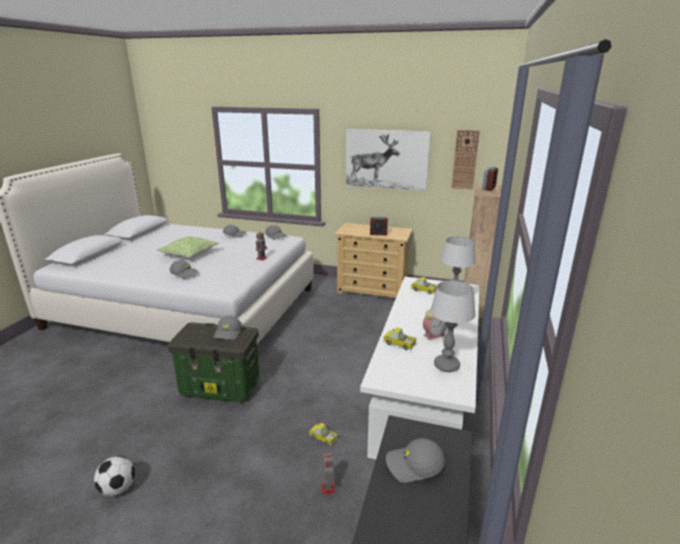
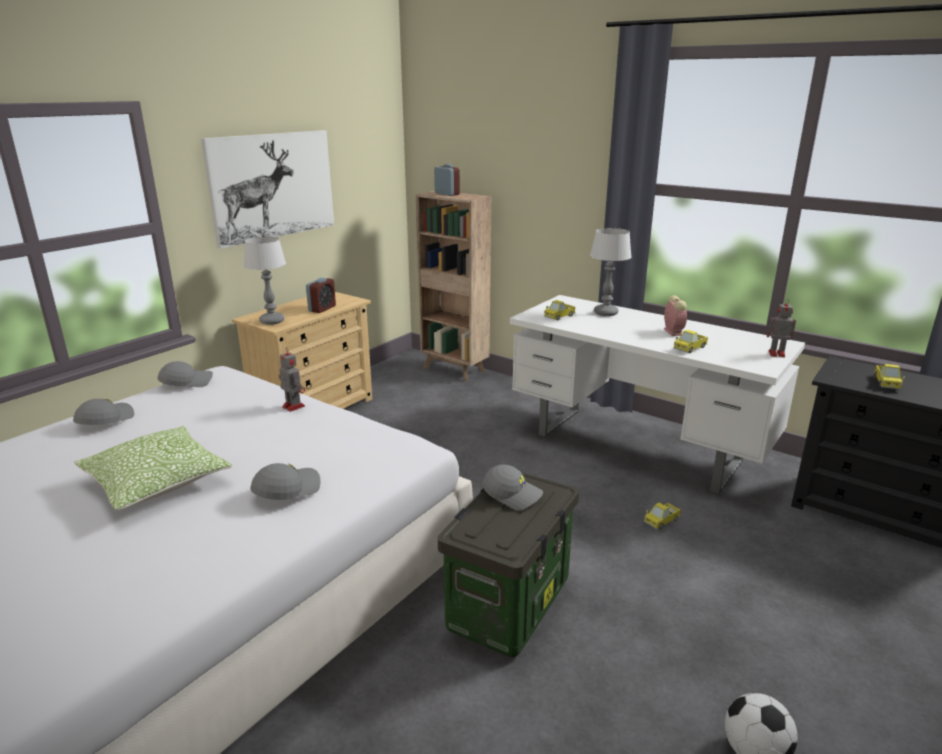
camera: 70 degrees left, 0 degrees up
toy robot [321,453,336,494] -> toy robot moved to [767,298,796,358]
grey cap [386,438,445,483] -> toy truck [874,364,905,390]
table lamp [430,280,476,372] -> table lamp moved to [244,236,286,325]
wall clock [451,130,480,190] -> none

